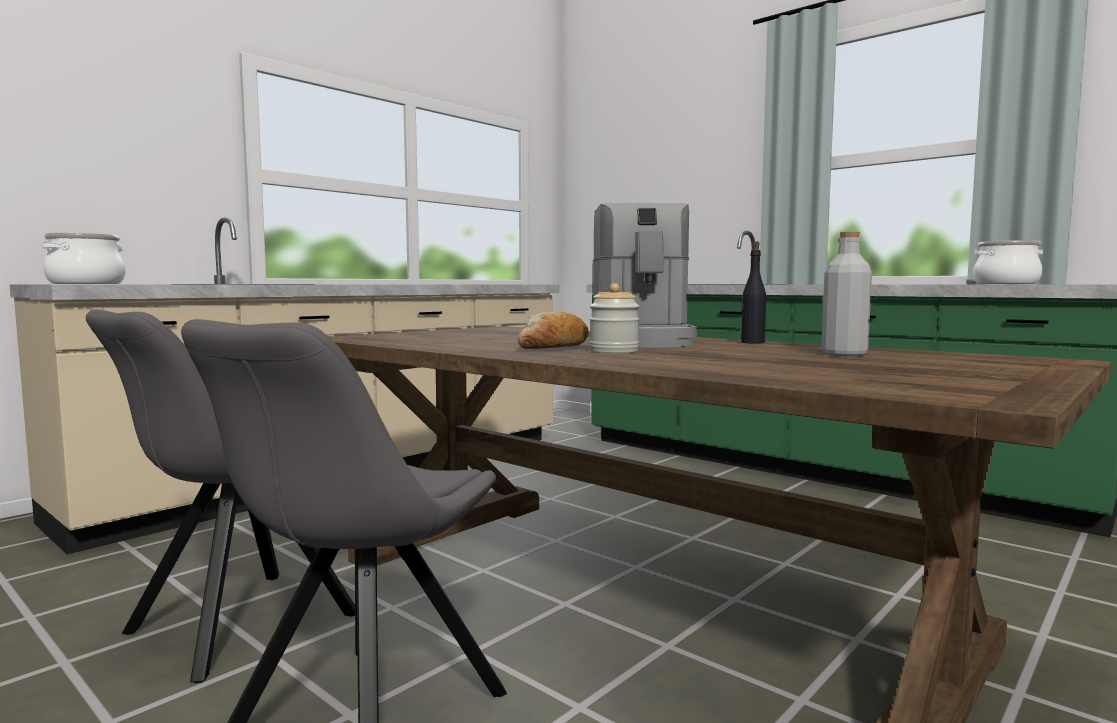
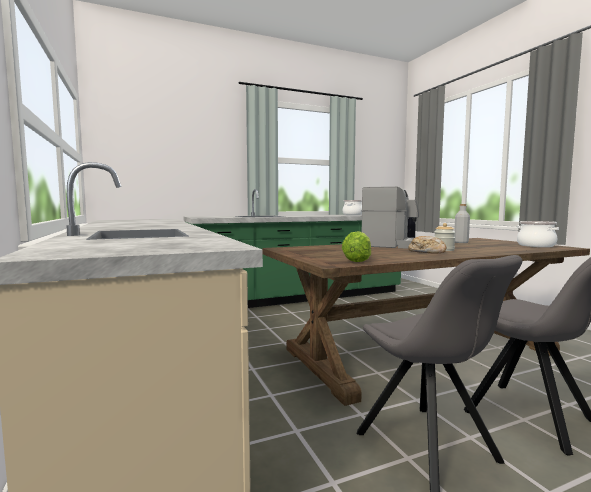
camera: 65 degrees left, 0 degrees up
cooking pot [42,233,125,284] -> cooking pot moved to [517,221,559,247]
none -> lettuce [342,231,371,262]

